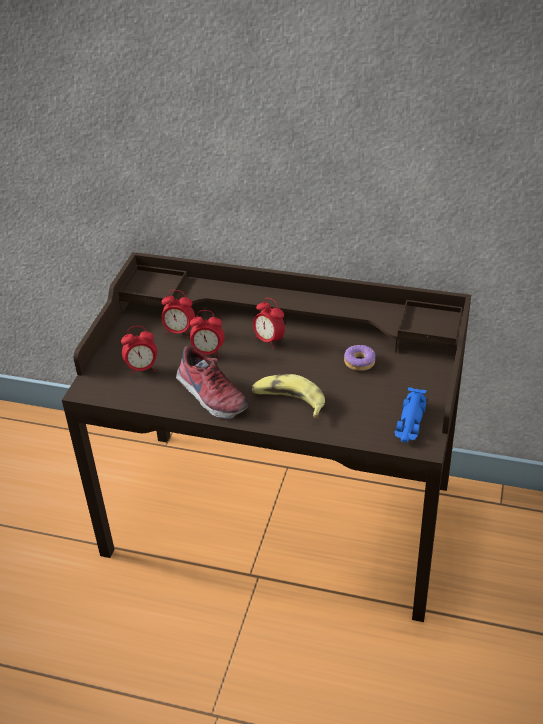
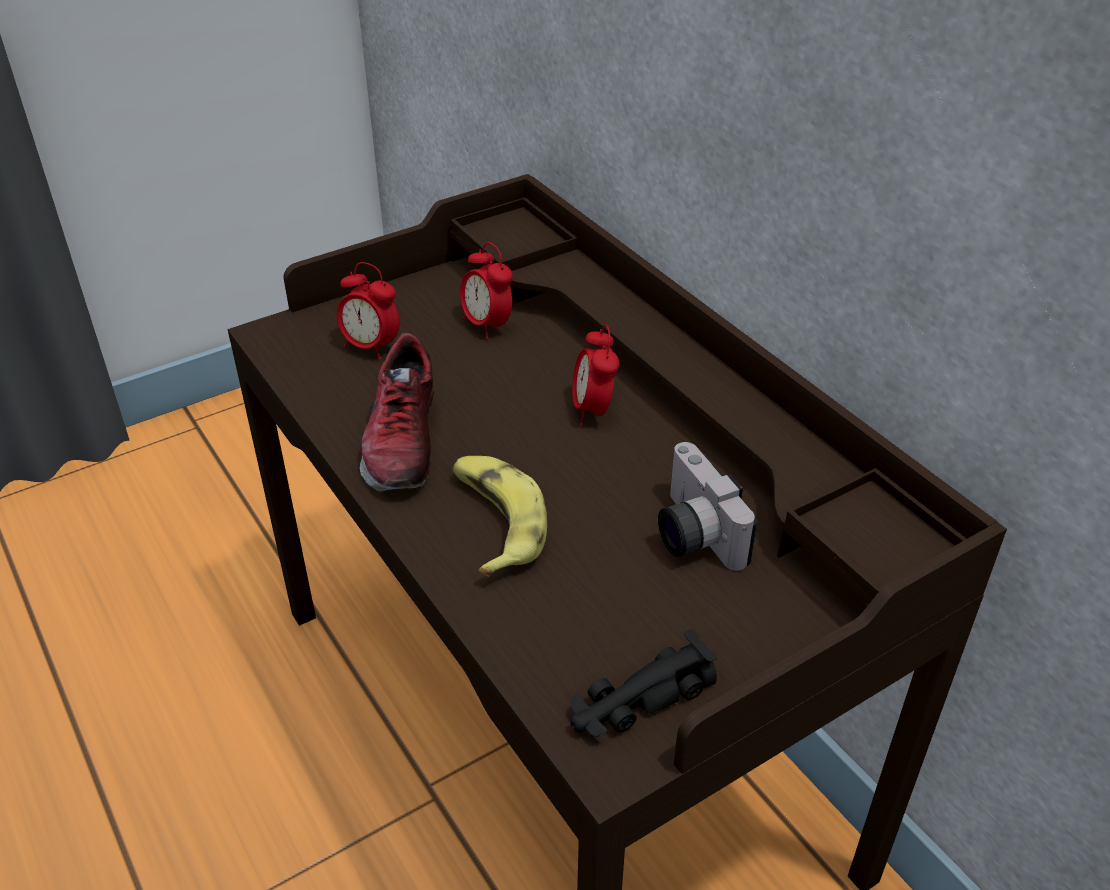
camera: 40 degrees right, 0 degrees up
alarm clock [190,310,225,358] -> none
donut [344,345,375,371] -> camera [658,442,758,571]
blue toy car [394,387,426,443] -> black toy car [570,629,718,737]

